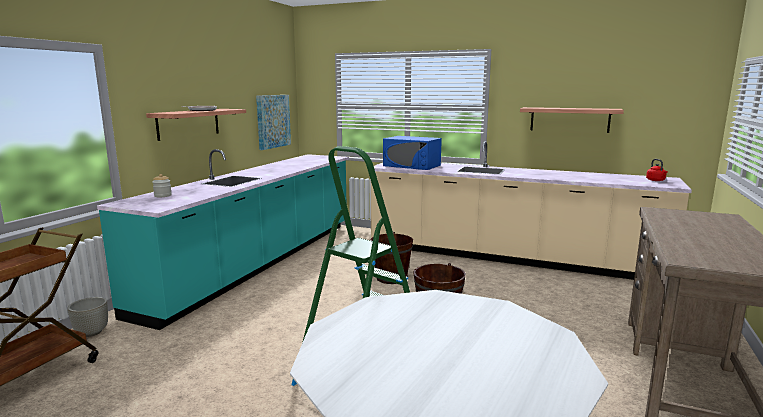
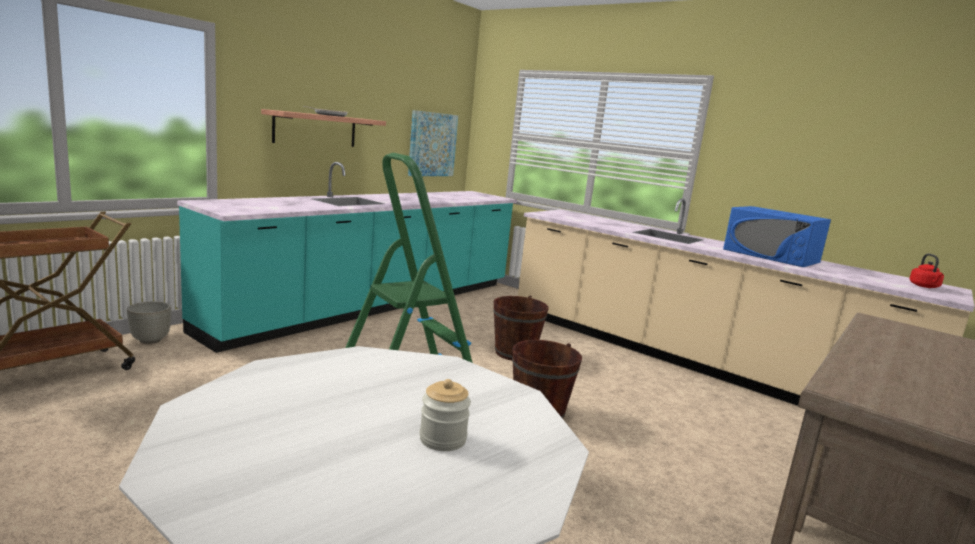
camera: 15 degrees right, 0 degrees up
jar [153,174,172,197] -> jar moved to [419,379,471,451]
blue microwave [383,136,442,170] -> blue microwave moved to [723,206,831,267]
shelf [520,107,624,133] -> none

